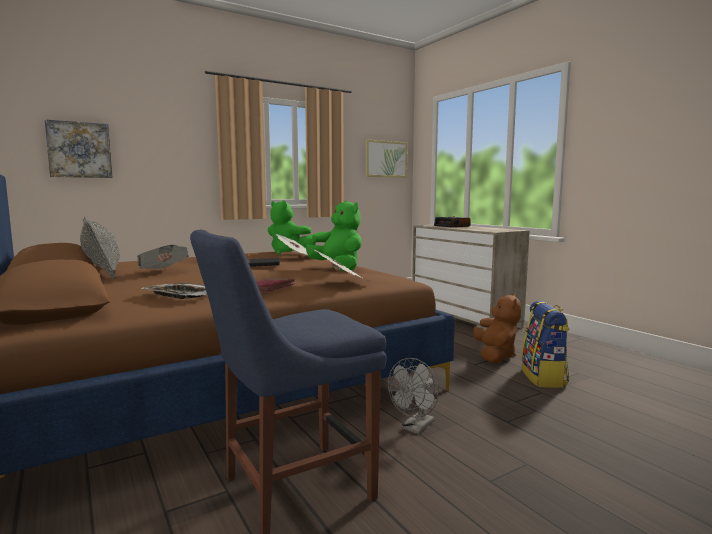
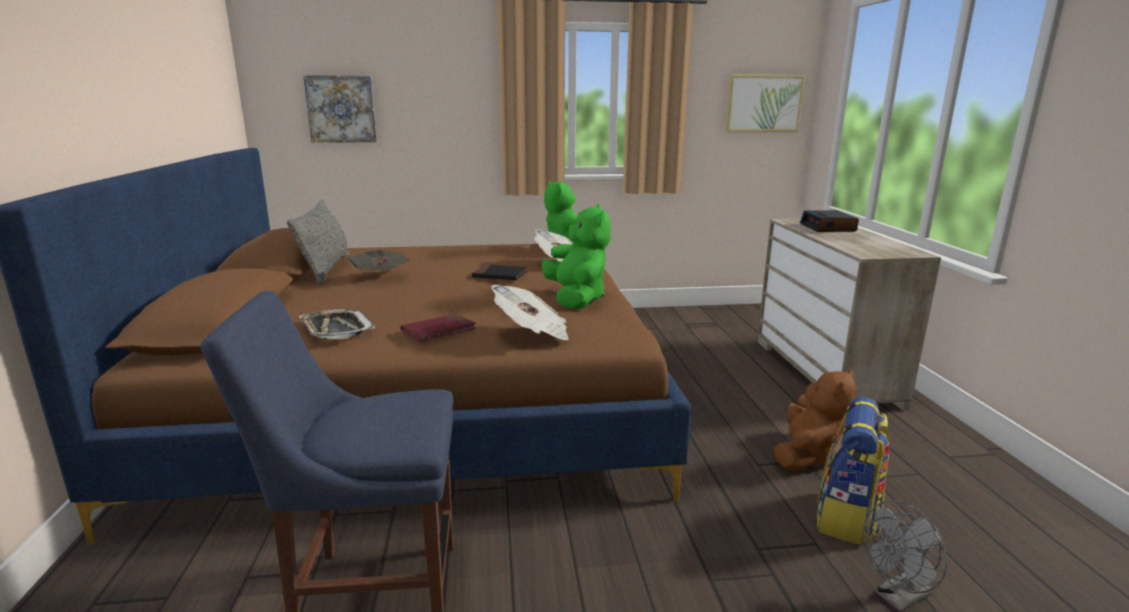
camera: 25 degrees right, 10 degrees up
grey fan [388,358,439,434] -> grey fan moved to [863,501,947,612]

